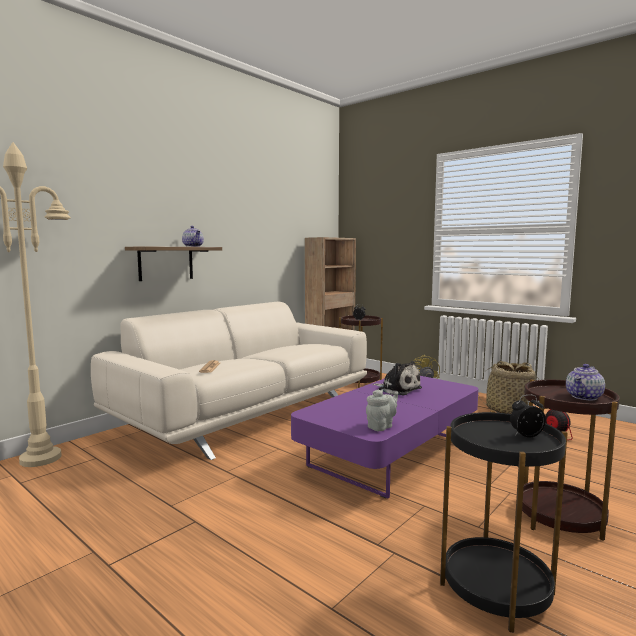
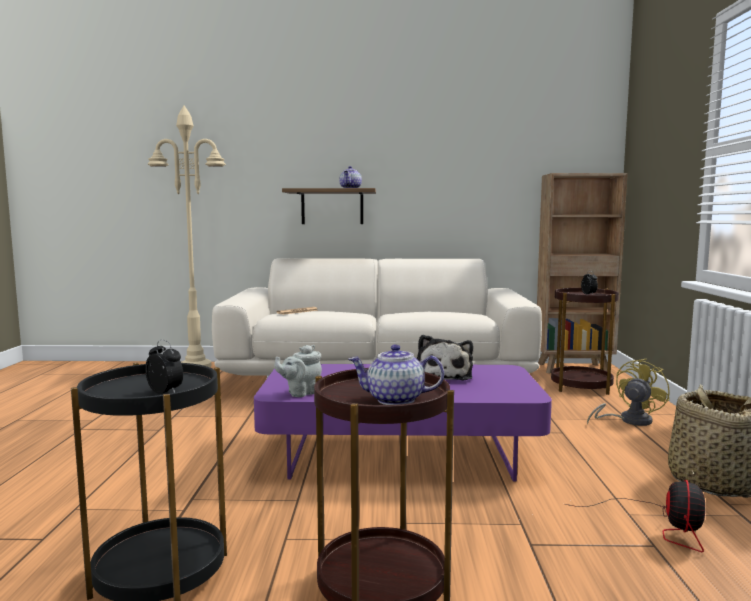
camera: 50 degrees right, 0 degrees up
grey teapot [366,389,398,431] -> grey teapot turned 135 degrees clockwise [274,345,322,397]

